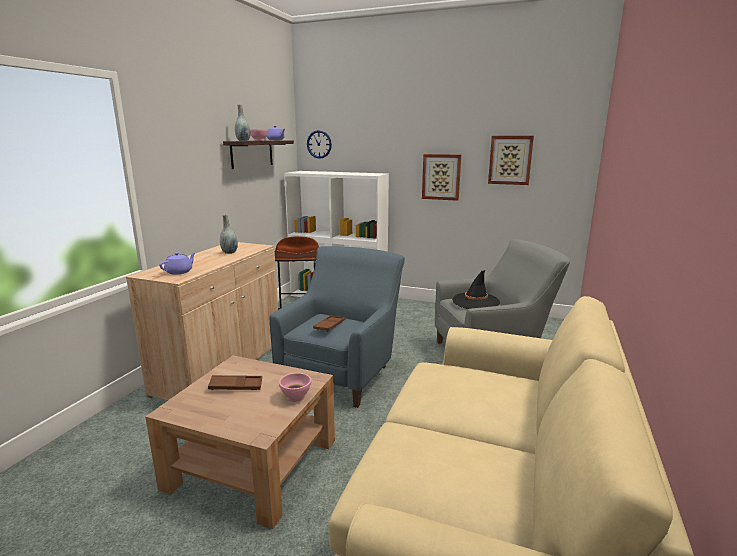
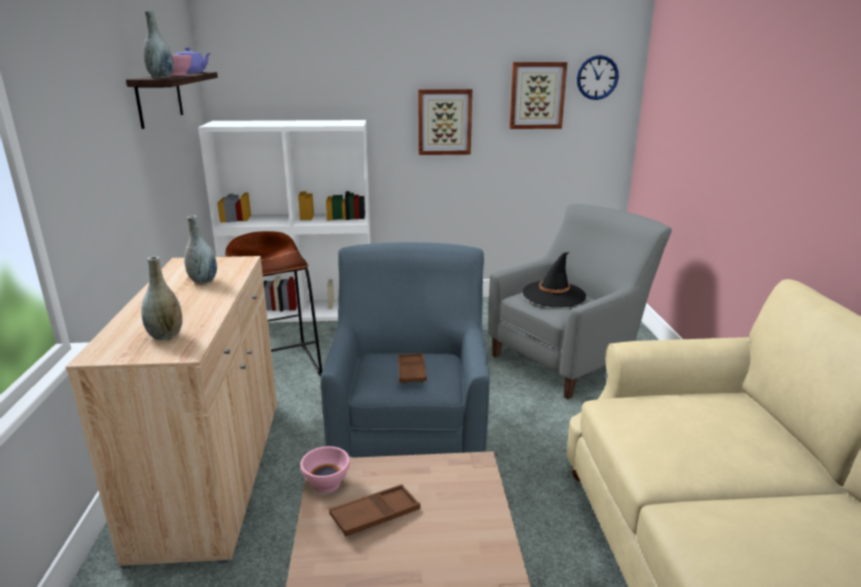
camera: 25 degrees left, 5 degrees up
purple teapot [159,252,196,275] -> grey vase [141,256,182,340]
pink bowl [279,373,311,402] -> pink bowl moved to [301,446,350,493]
wall clock [307,130,332,159] -> wall clock moved to [577,55,619,100]

